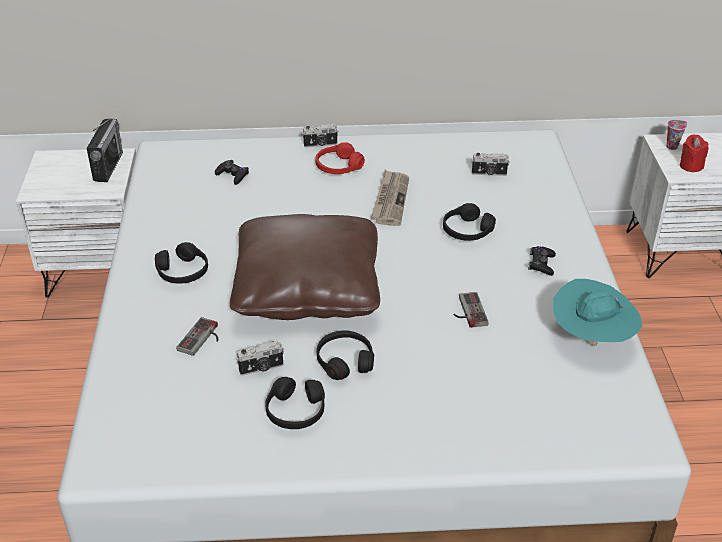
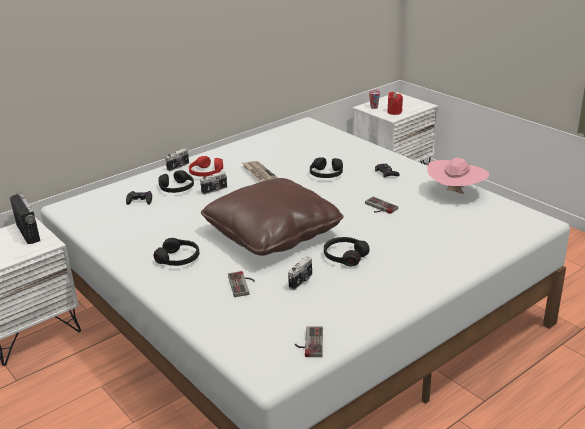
camera: 35 degrees left, 10 degrees down
black headphones [265,377,325,429] -> black headphones moved to [159,170,194,193]
camera [471,153,510,176] -> camera moved to [200,171,227,195]
turquoise hat [553,279,642,346] -> pink hat [427,158,489,194]
none -> game controller [295,326,323,357]

